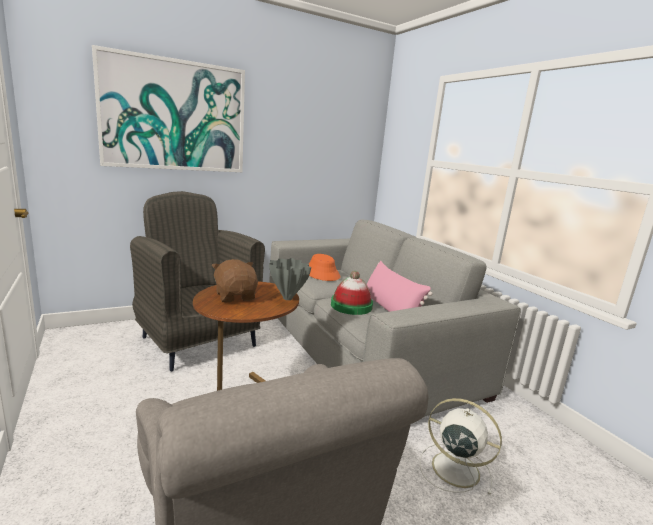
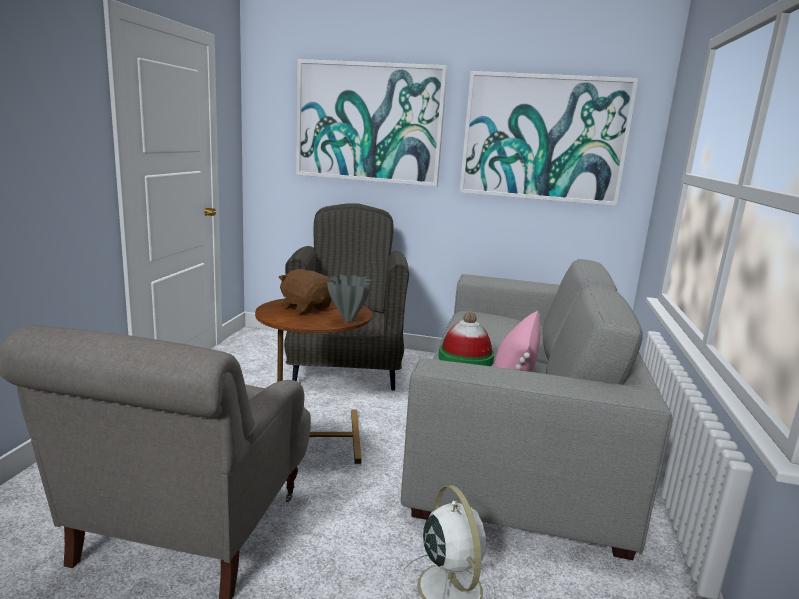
camera: 40 degrees right, 0 degrees up
brown plush toy [211,259,258,302] -> brown plush toy turned 60 degrees counterclockwise [279,269,332,314]
orange hat [309,254,341,281] -> none
none -> picture [459,71,639,206]

